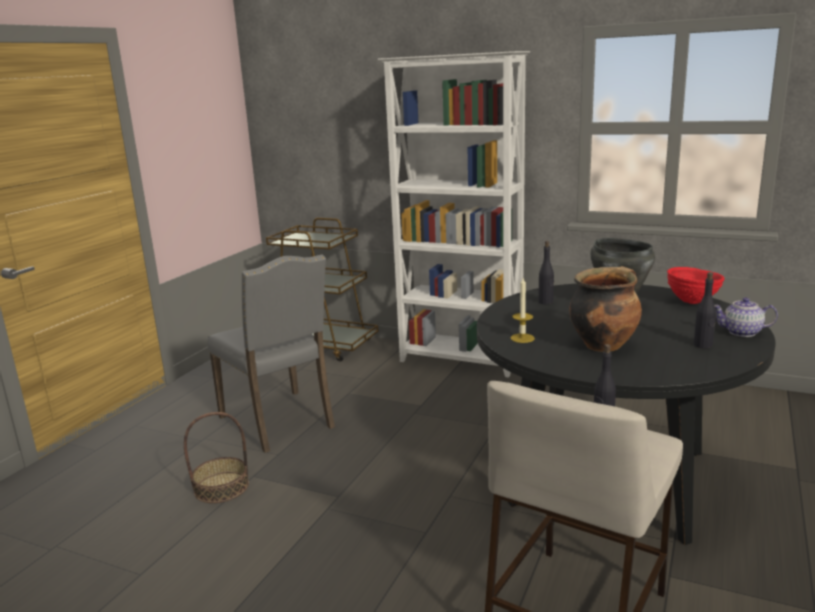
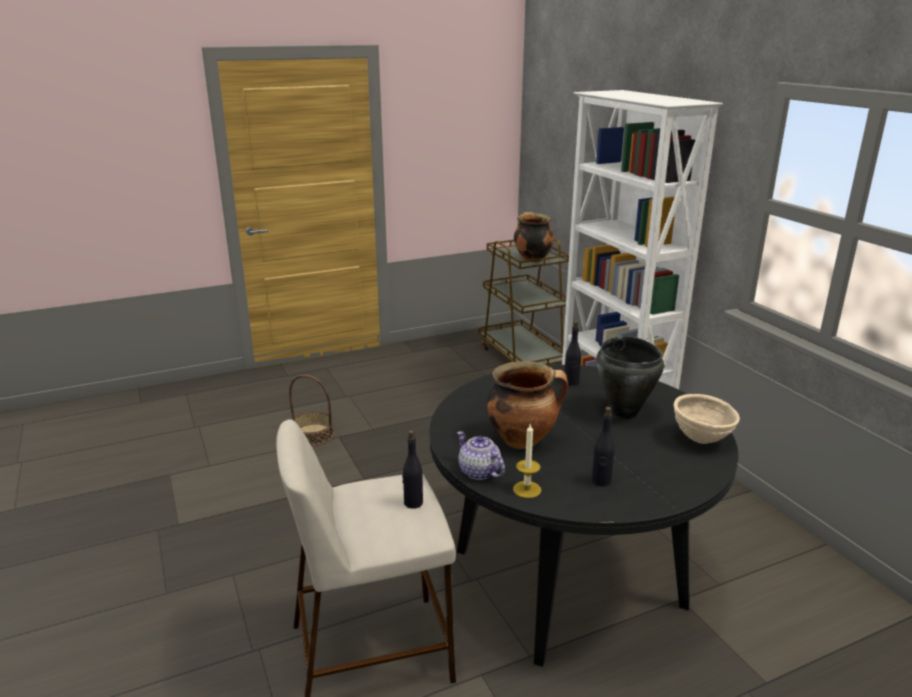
camera: 40 degrees right, 5 degrees up
grey chair [207,254,335,453] -> none
candle [510,278,535,343] -> candle moved to [513,424,541,498]
red bowl [667,267,724,304] -> beige bowl [674,394,740,444]
teapot [715,297,778,337] -> teapot moved to [457,431,505,480]
none -> cooking pot [514,212,554,262]

